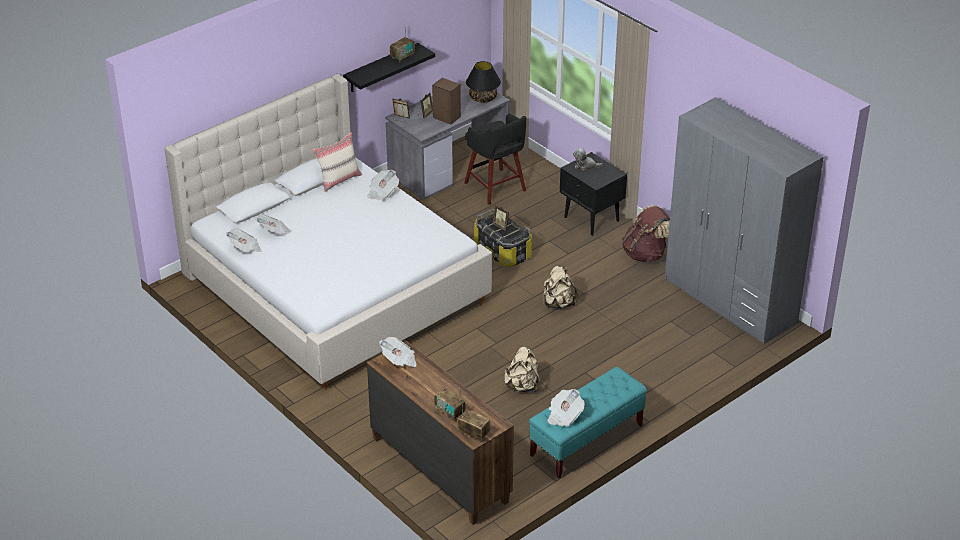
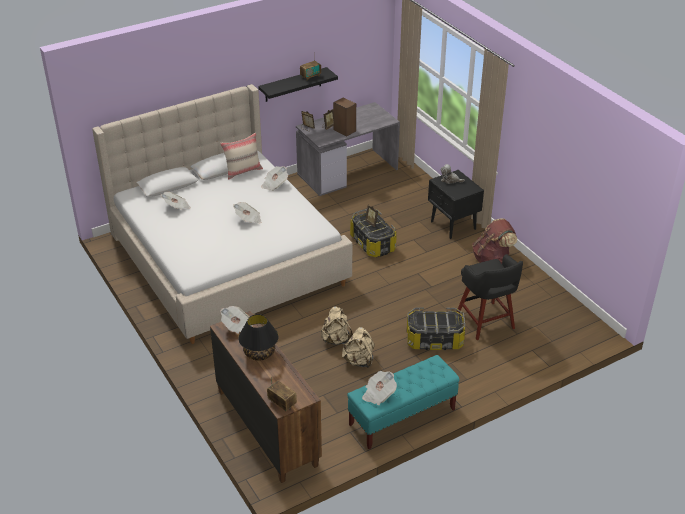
camera: 10 degrees right, 0 degrees up
newspaper [226,229,262,253] -> newspaper moved to [233,202,261,223]
radio [434,388,466,421] -> none
black stool [464,114,526,205] -> black stool moved to [457,254,523,340]
black table lamp [466,61,501,103] -> black table lamp moved to [238,314,279,361]
beige backpack [543,266,578,309] -> beige backpack moved to [321,306,353,345]
grey wardrobe [665,97,824,344] -> none
none -> storage box [407,308,465,350]

